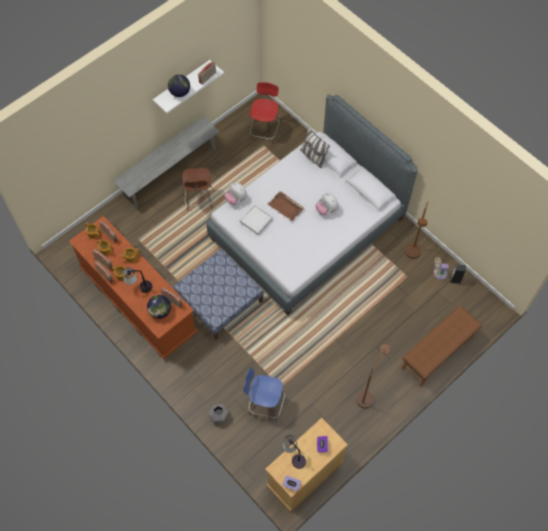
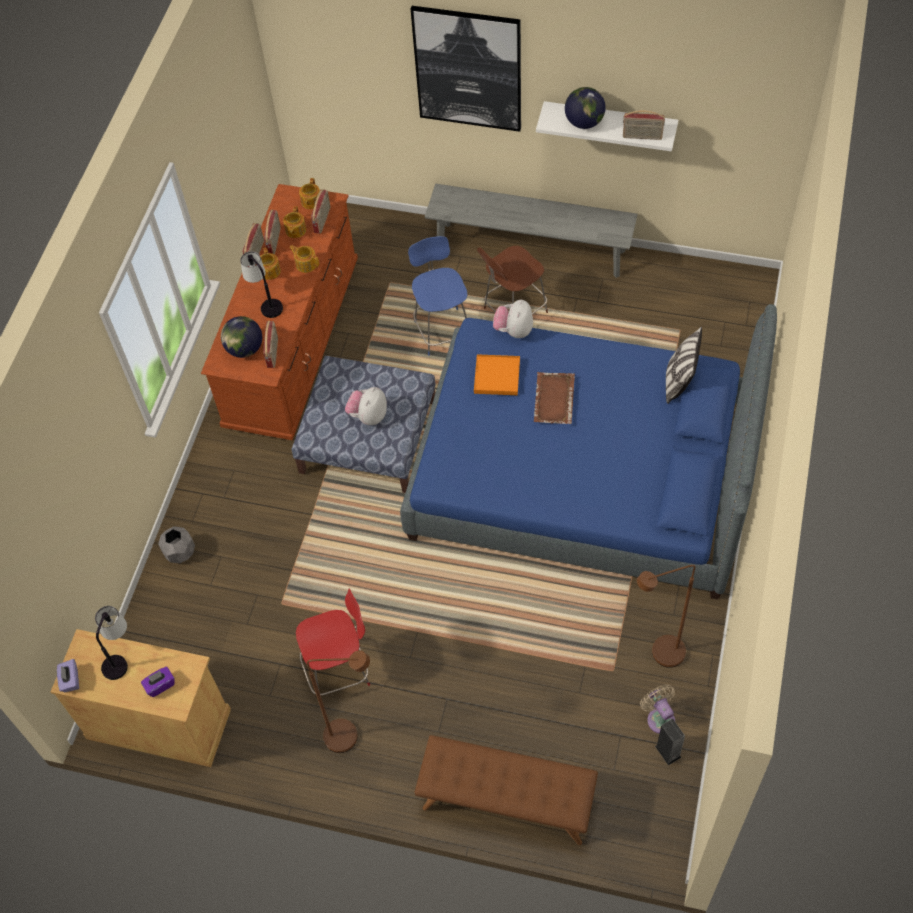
camera: 60 degrees right, 5 degrees down
grey bed [206,94,418,315] -> blue bed [400,304,777,600]
white tray [240,205,273,235] -> orange tray [474,354,520,395]
blue chair [243,367,285,422] -> blue chair moved to [408,236,467,356]
red chair [250,82,279,144] -> red chair moved to [296,588,370,695]
plush toy [316,193,339,215] -> plush toy moved to [345,387,387,425]
none -> picture [411,6,521,132]

